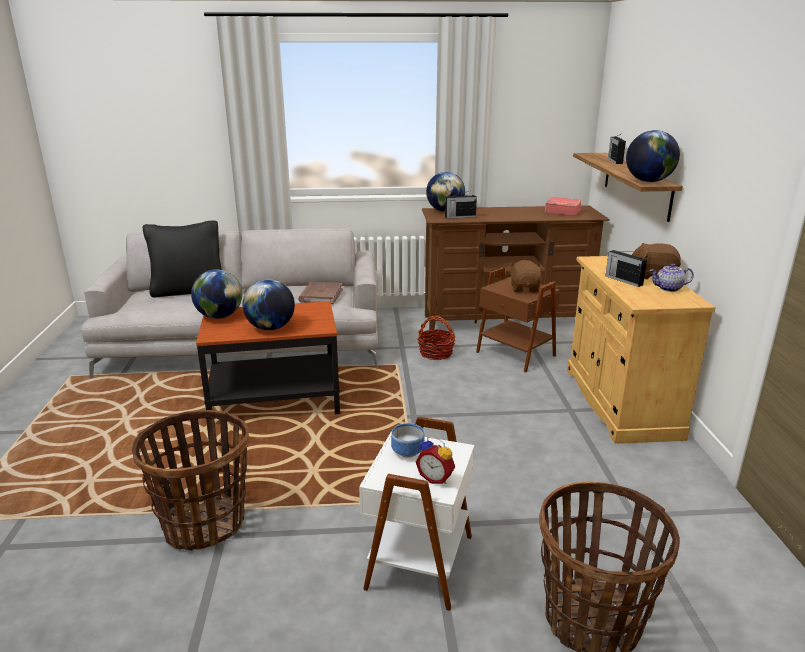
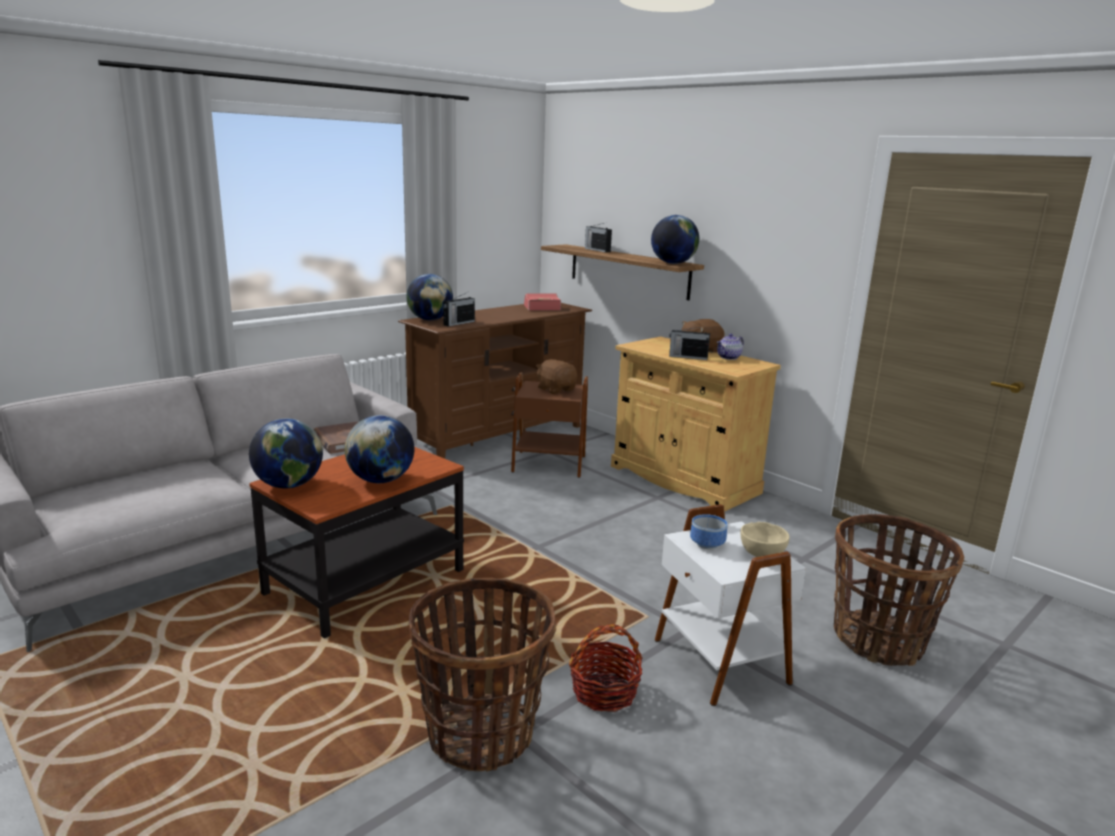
camera: 40 degrees left, 5 degrees down
black pillow [143,221,222,297] -> none
alarm clock [416,437,455,484] -> beige bowl [740,522,790,557]
basket [418,316,455,360] -> basket moved to [569,624,643,712]

